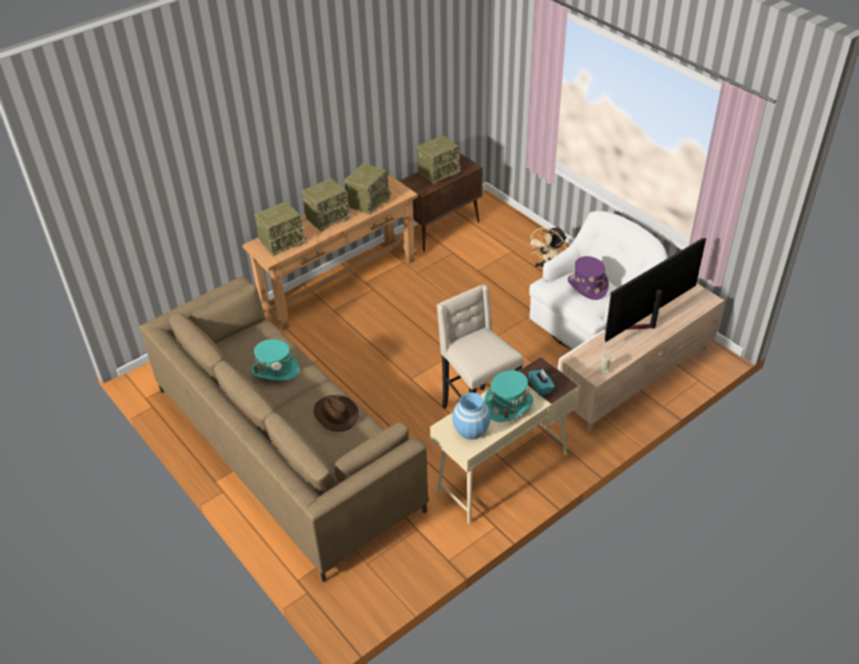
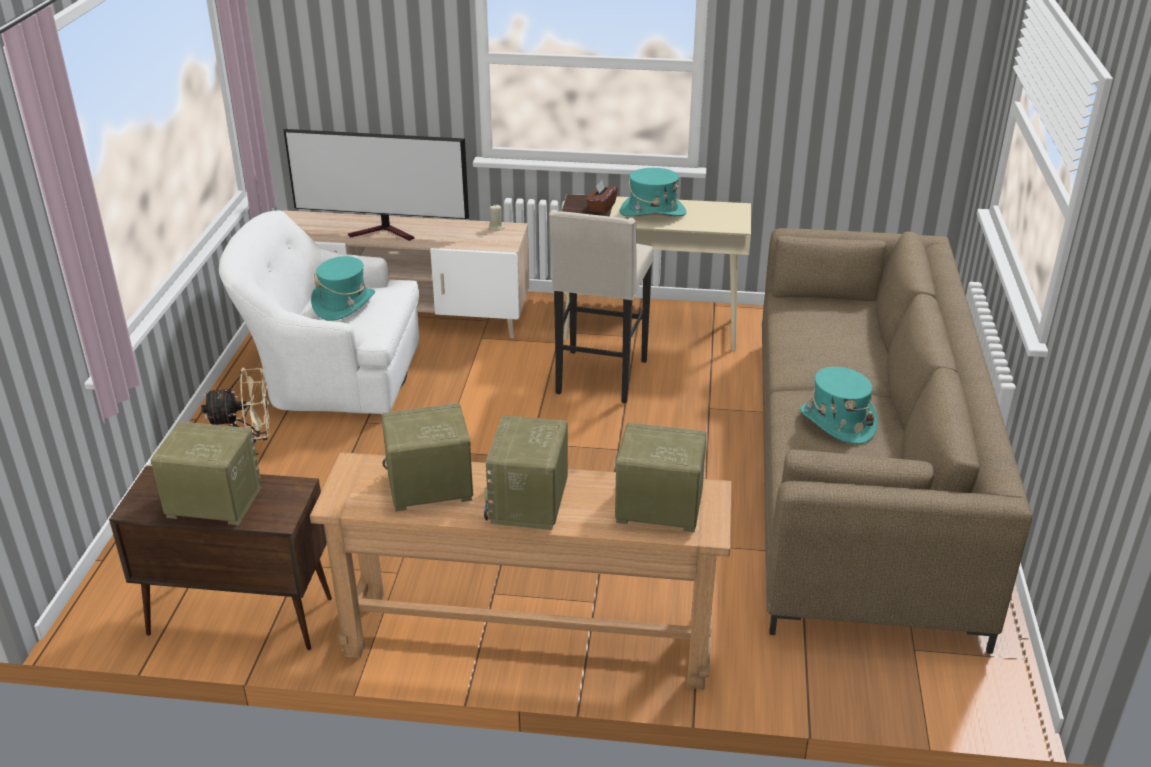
camera: 135 degrees left, 10 degrees down
radio [302,178,352,231] -> radio turned 90 degrees counterclockwise [484,415,568,530]
brown hat [314,395,359,432] -> none
blue vase [452,393,491,440] -> none
turquoise tissue box [529,369,555,396] -> brown tissue box [586,180,618,214]
purple hat [568,256,609,300] -> turquoise hat [311,256,375,321]

